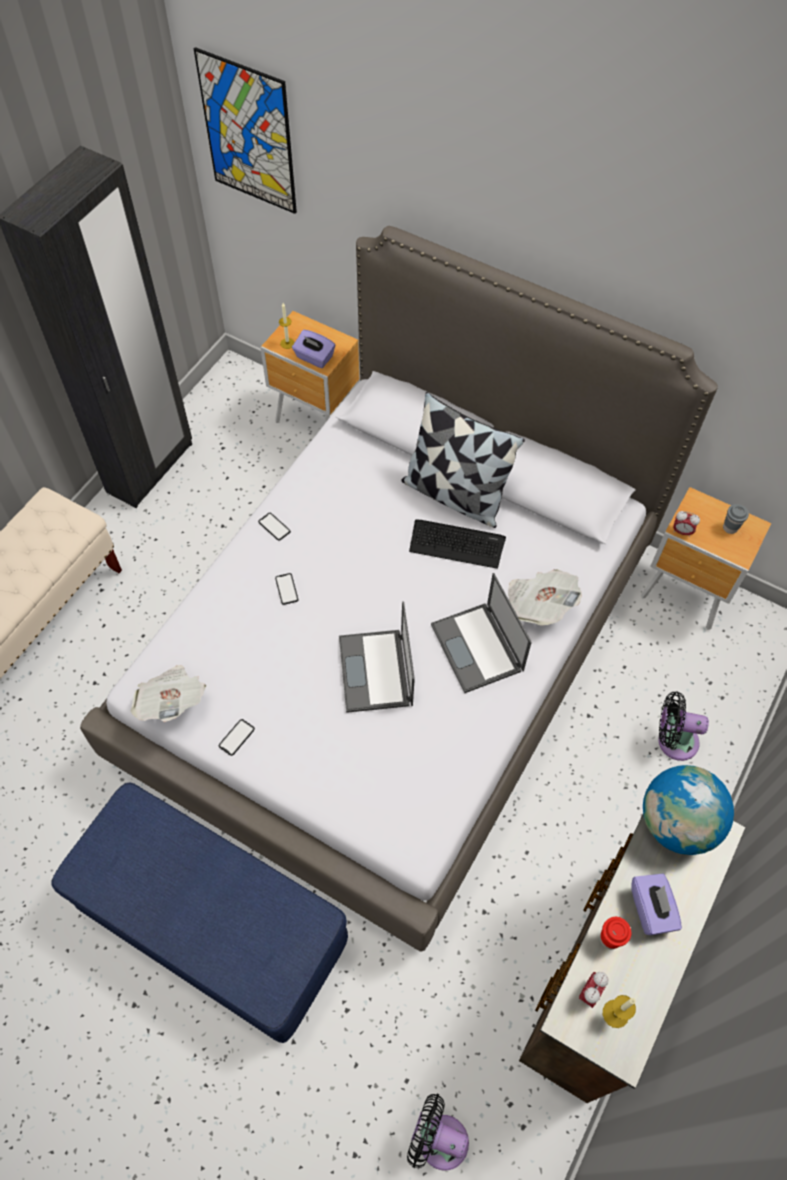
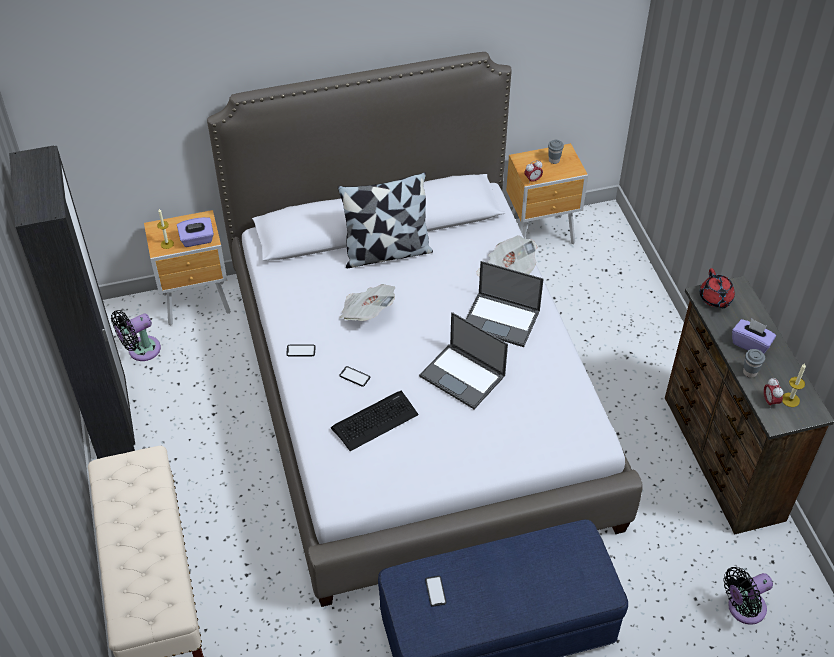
camera: 45 degrees left, 10 degrees down
newspaper [131,665,206,722] -> newspaper moved to [340,284,396,321]
picture [194,47,297,214] -> none
phone [219,719,255,756] -> phone moved to [425,576,446,607]
keyboard [409,519,506,569] -> keyboard moved to [331,390,419,451]
red cup [600,917,631,949] -> grey cup [743,349,765,378]
globe [643,765,734,855] -> red teapot [700,268,735,308]
black fan [658,691,709,761] -> black fan moved to [111,310,161,361]

